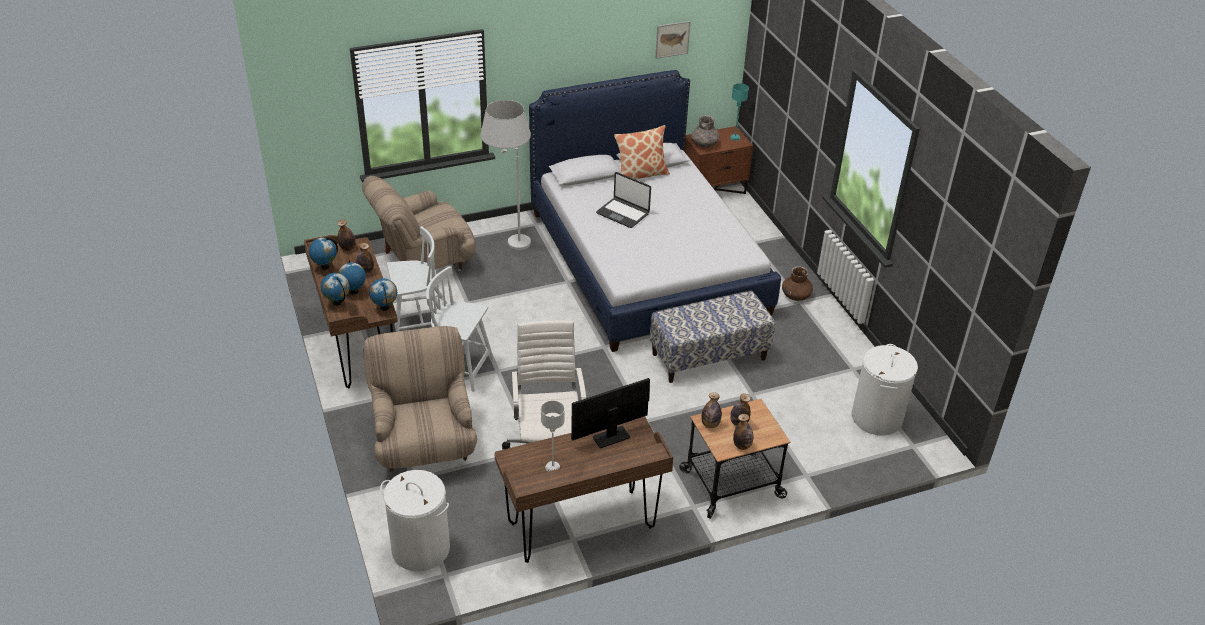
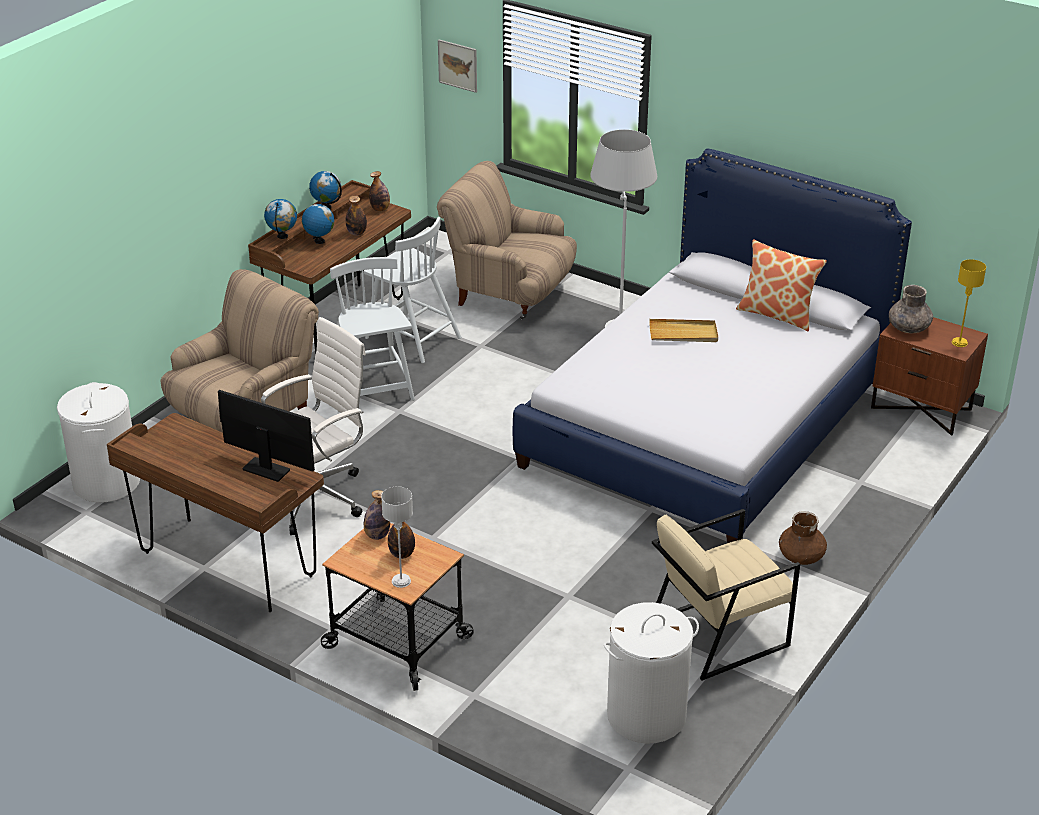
camera: 55 degrees right, 5 degrees down
globe [369,278,397,311] -> none
grey table lamp [541,401,565,471] -> grey table lamp moved to [381,486,413,588]
laptop [596,172,651,228] -> beige tray [649,319,718,342]
bench [650,291,775,383] -> none
picture [655,21,691,59] -> picture moved to [438,39,477,93]
turquoise table lamp [730,83,749,141] -> yellow table lamp [952,259,986,347]
bottle [733,414,753,450] -> none
none -> beige armchair [652,509,800,681]

